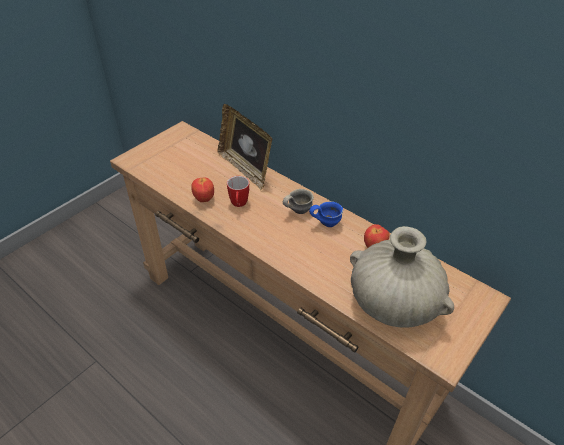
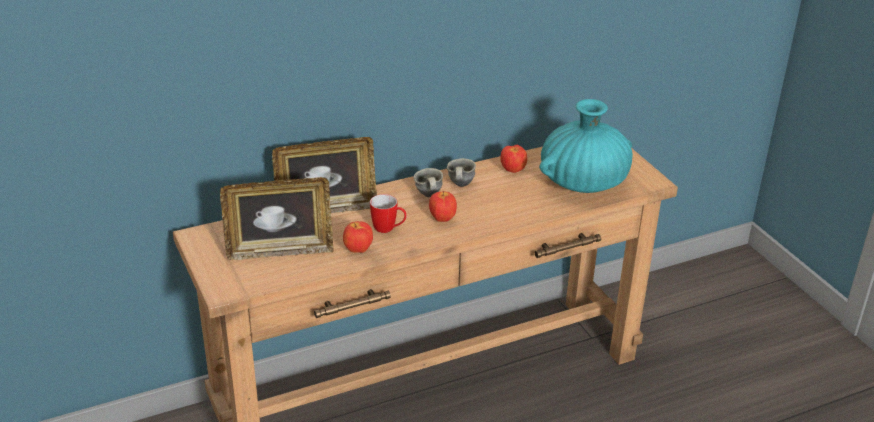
camera: 65 degrees left, 10 degrees down
blue mug [309,201,343,227] -> grey mug [447,158,476,187]
beige vase [350,226,454,328] -> turquoise vase [539,99,633,193]
none -> picture frame [220,177,333,260]
none -> apple [429,191,457,222]

